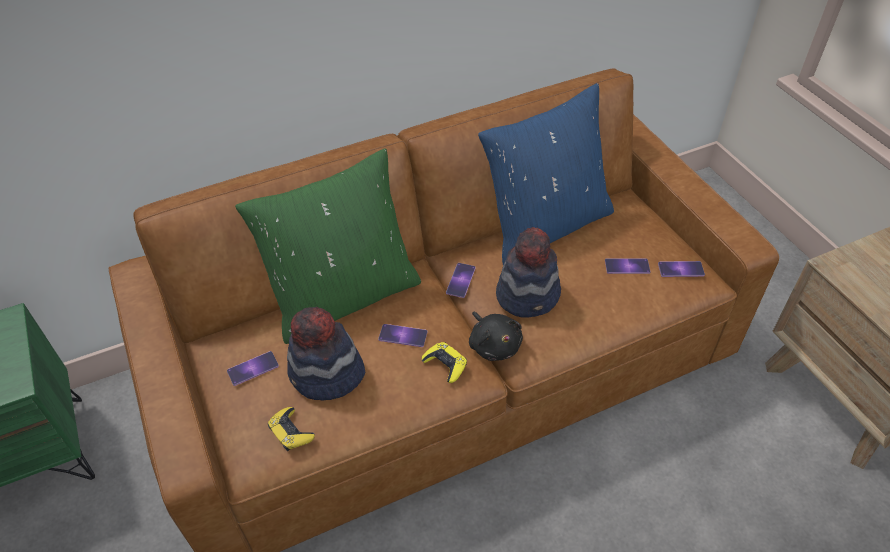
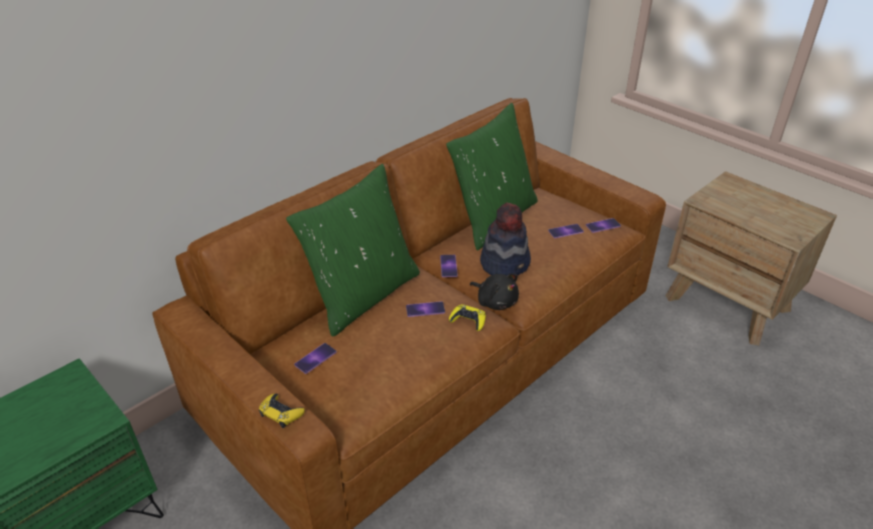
camera: 20 degrees left, 10 degrees down
yellow game controller [268,407,315,451] -> yellow game controller moved to [259,394,305,428]
hat [287,307,365,401] -> none
blue pillow [478,83,614,264] -> green pillow [446,103,538,251]

